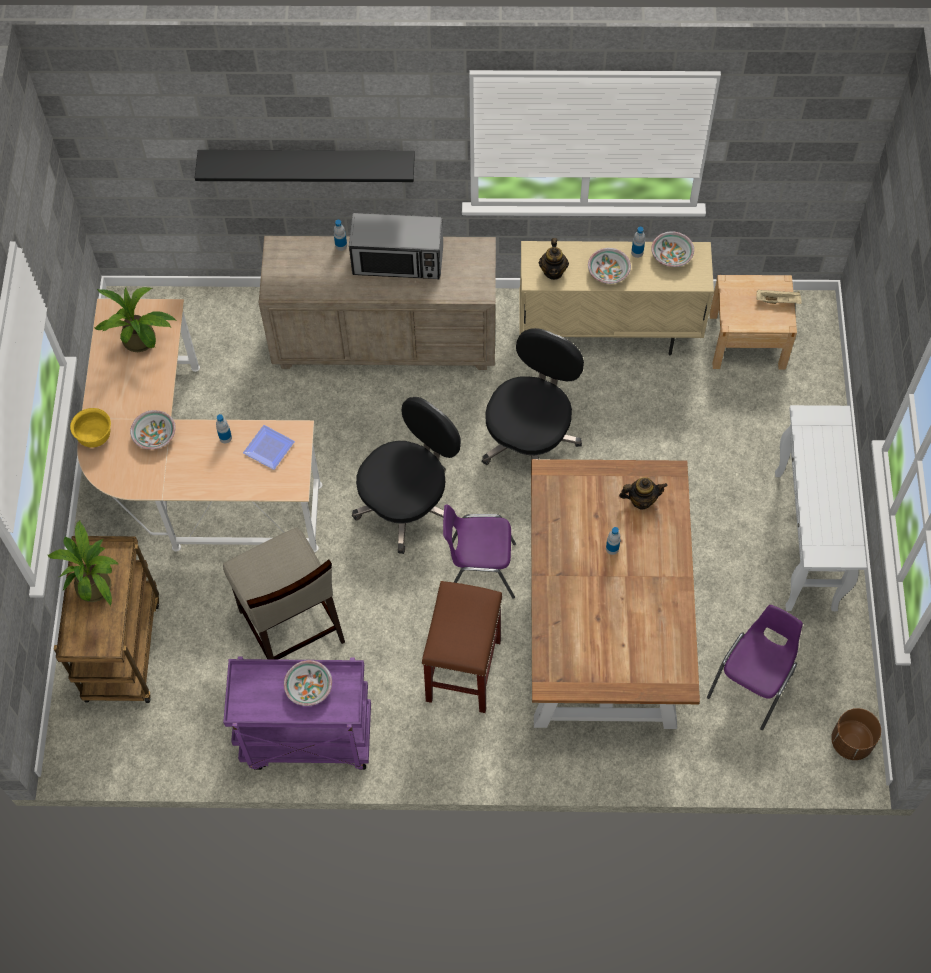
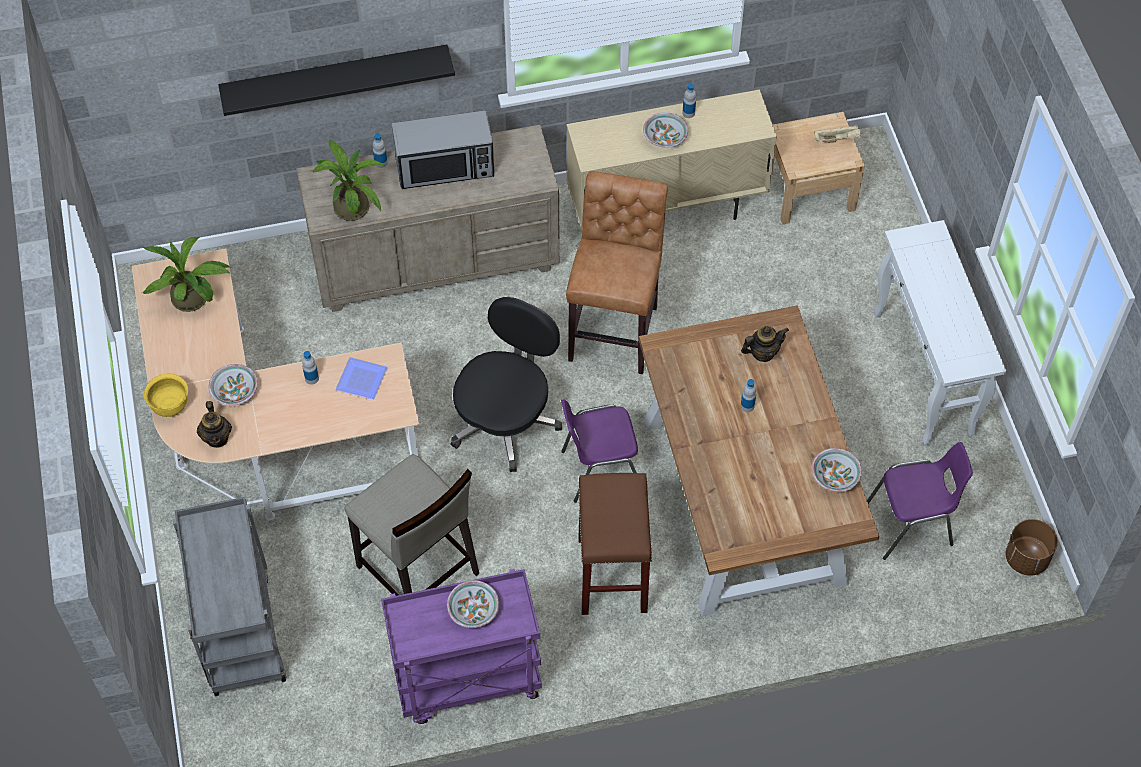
camera: 15 degrees left, 5 degrees down
potted plant [48,520,119,606] -> potted plant moved to [312,139,384,221]
brown cart [54,536,159,703] -> grey cart [173,497,286,696]
black office chair [482,328,584,465] -> brown stool [566,171,668,374]
teapot [539,238,569,280] -> teapot moved to [197,401,232,448]
bowl [651,231,694,267] -> bowl moved to [812,448,862,492]
purple chair [707,605,803,730] -> purple chair turned 60 degrees clockwise [867,442,973,560]

